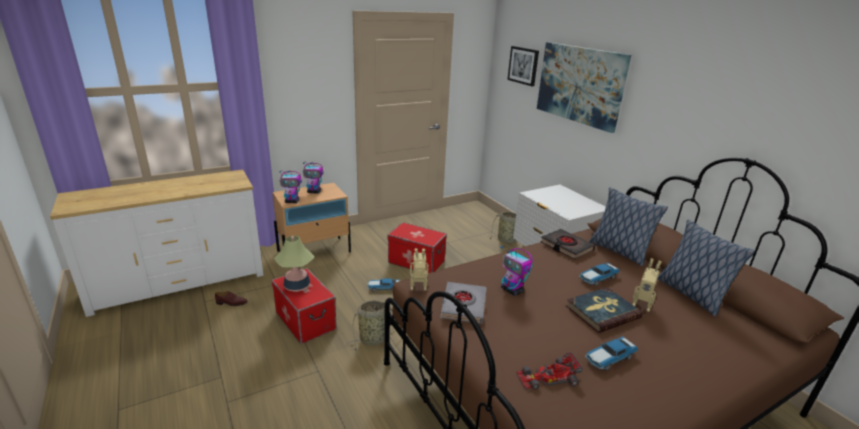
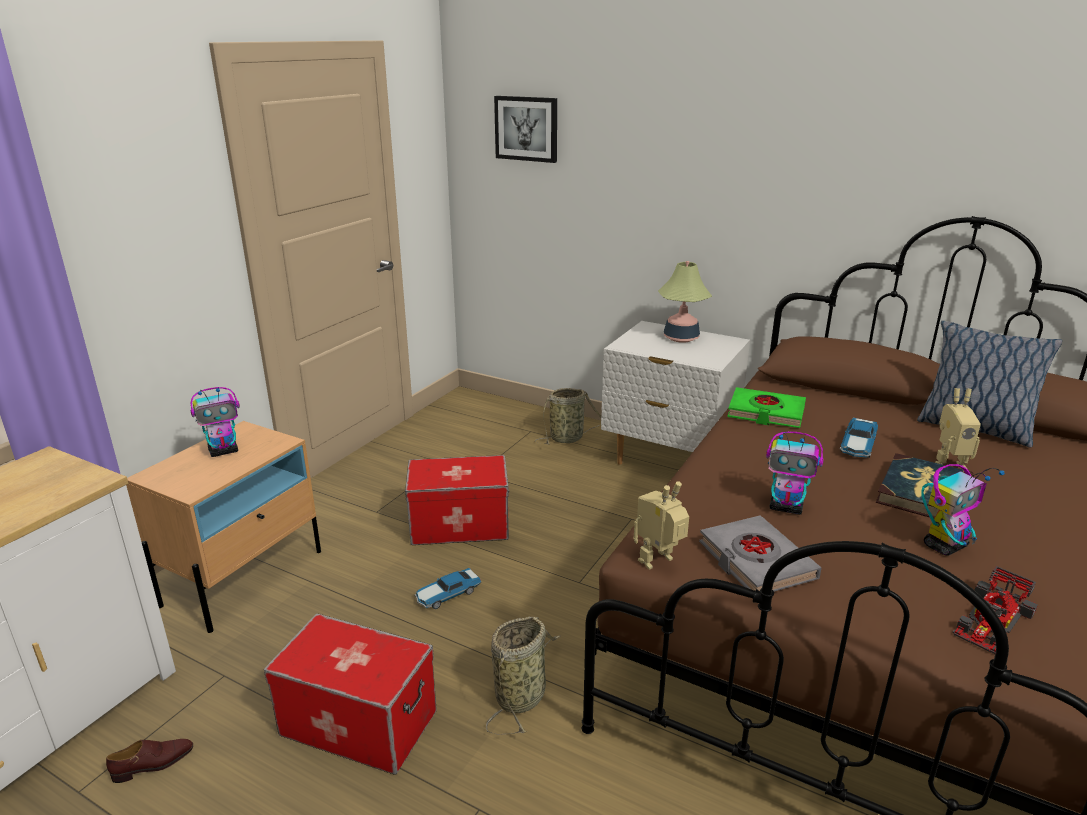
camera: 30 degrees left, 0 degrees up
table lamp [274,236,315,291] -> table lamp moved to [658,261,712,343]
toy robot [280,170,302,203] -> toy robot moved to [921,464,1005,555]
picture [537,42,631,133] -> none
black book [541,229,595,259] -> green book [727,387,806,428]
toy car [585,336,638,371] -> none
pillow [589,187,668,266] -> none

